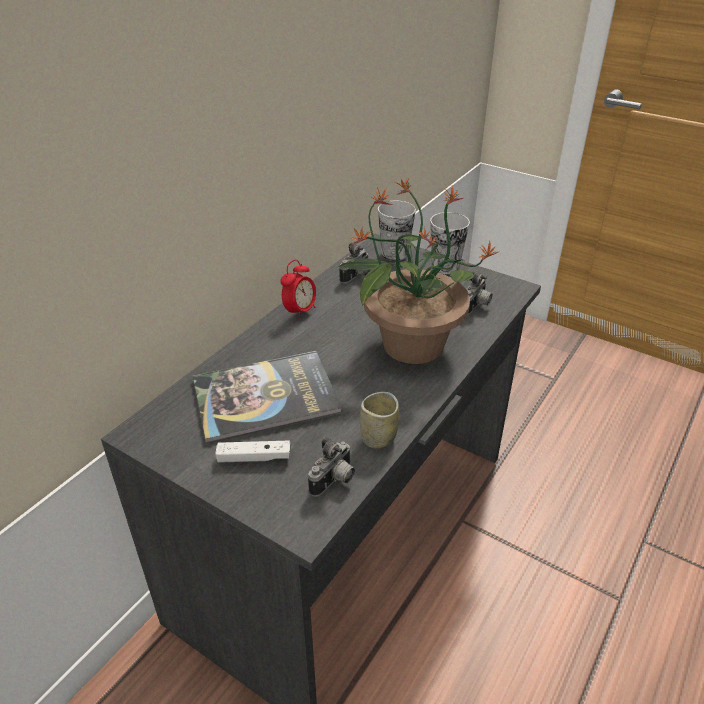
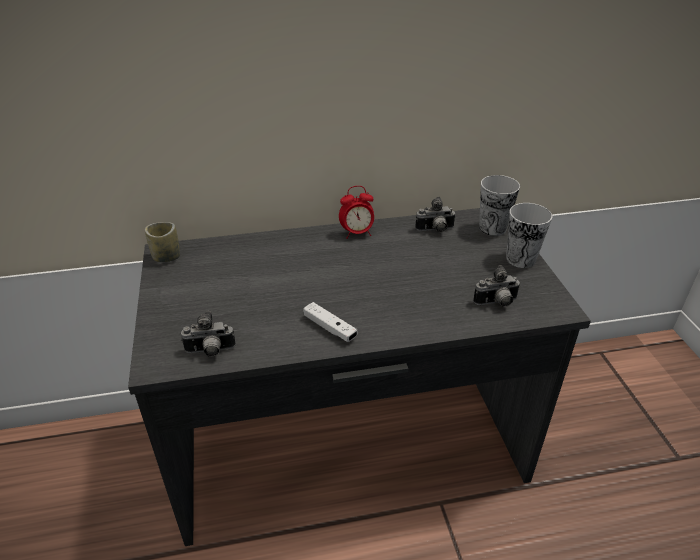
camera: 45 degrees right, 0 degrees up
book [193,351,342,444] -> none
white game controller [215,441,291,463] -> white game controller moved to [303,302,357,342]
potted plant [338,179,500,364] -> none
cup [360,392,399,448] -> cup moved to [145,222,180,262]

